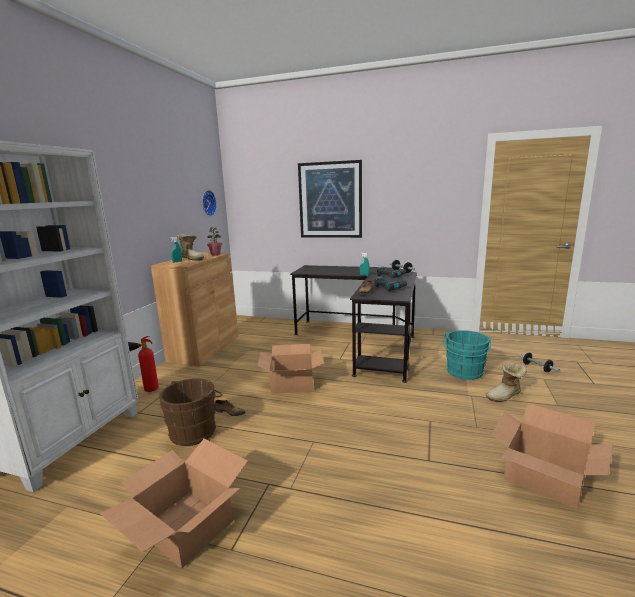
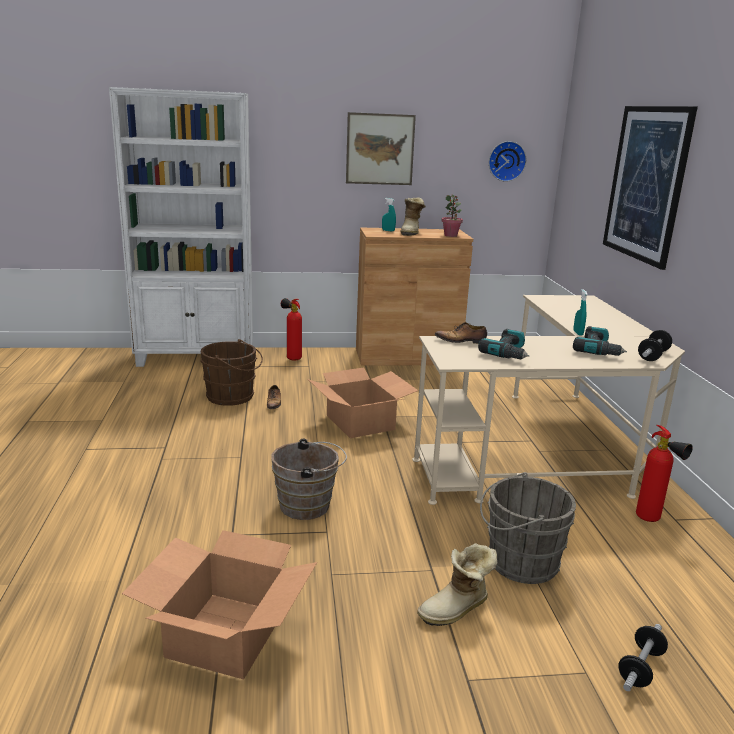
camera: 65 degrees right, 5 degrees up
cardboard box [99,439,248,569] -> none
black desk [290,265,417,383] -> beige desk [412,295,685,505]
turquoise bucket [444,330,491,380] -> grey bucket [480,472,576,584]
boot [486,363,527,402] -> boot turned 75 degrees counterclockwise [417,543,497,626]
none -> brown bucket [271,439,347,520]
none -> picture [346,112,416,185]
none -> fire extinguisher [636,425,693,522]

